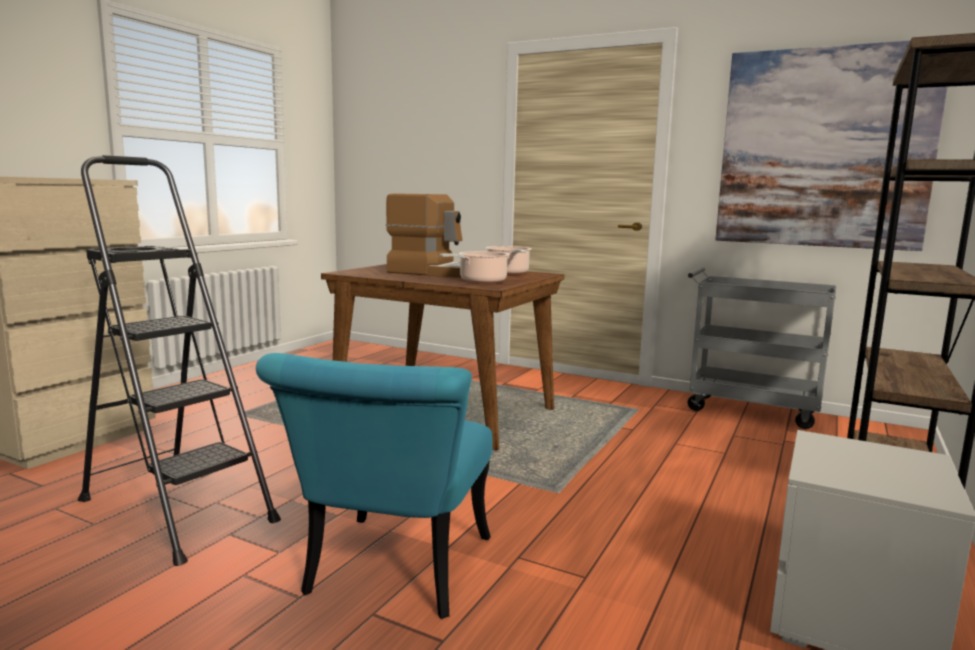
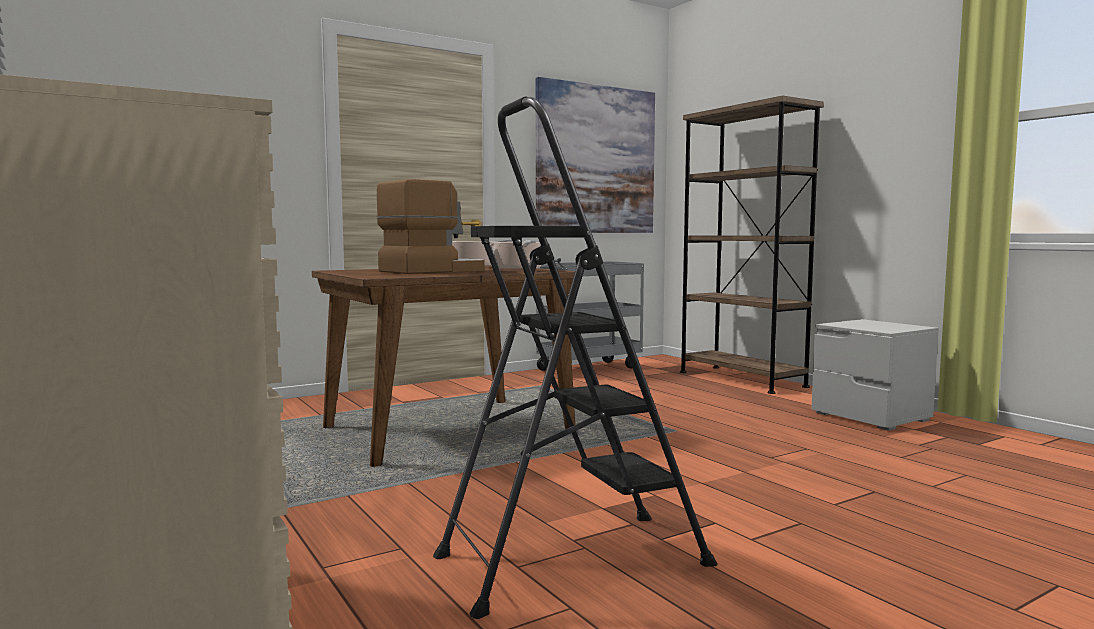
camera: 60 degrees left, 5 degrees down
turquoise chair [256,353,493,619] -> none

